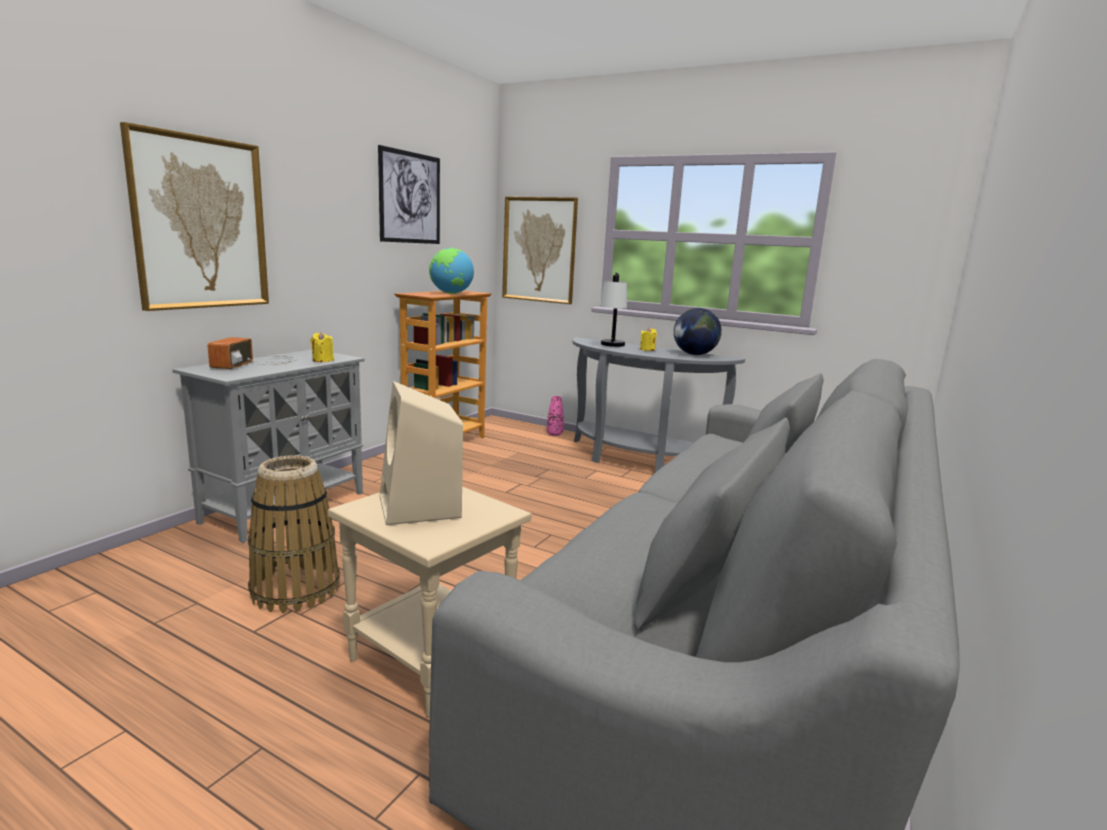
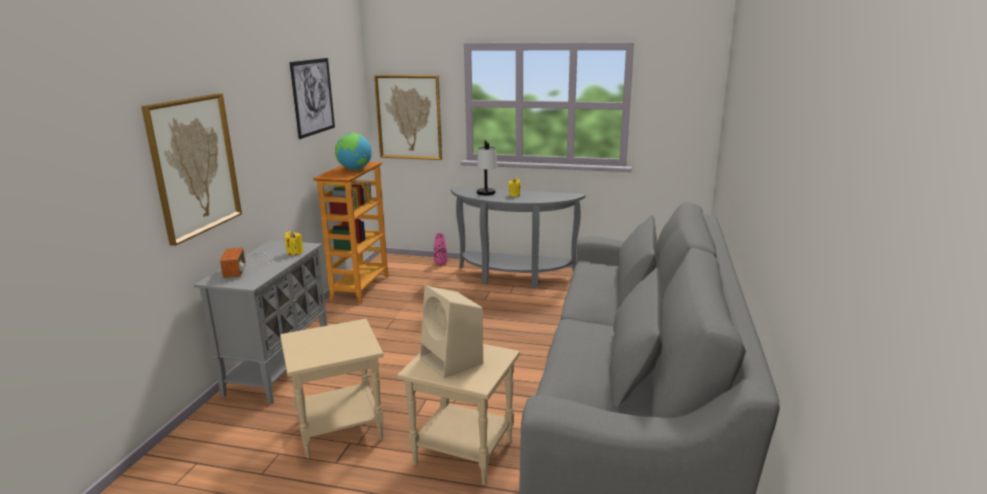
camera: 15 degrees left, 5 degrees up
basket [248,455,340,613] -> beige side table [280,319,384,459]
globe [674,308,722,355] -> none

